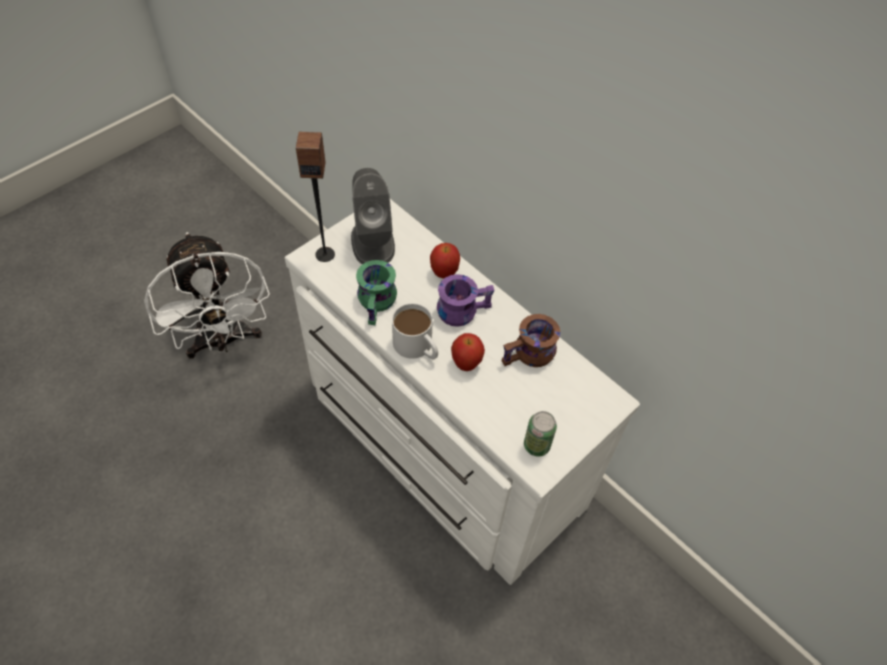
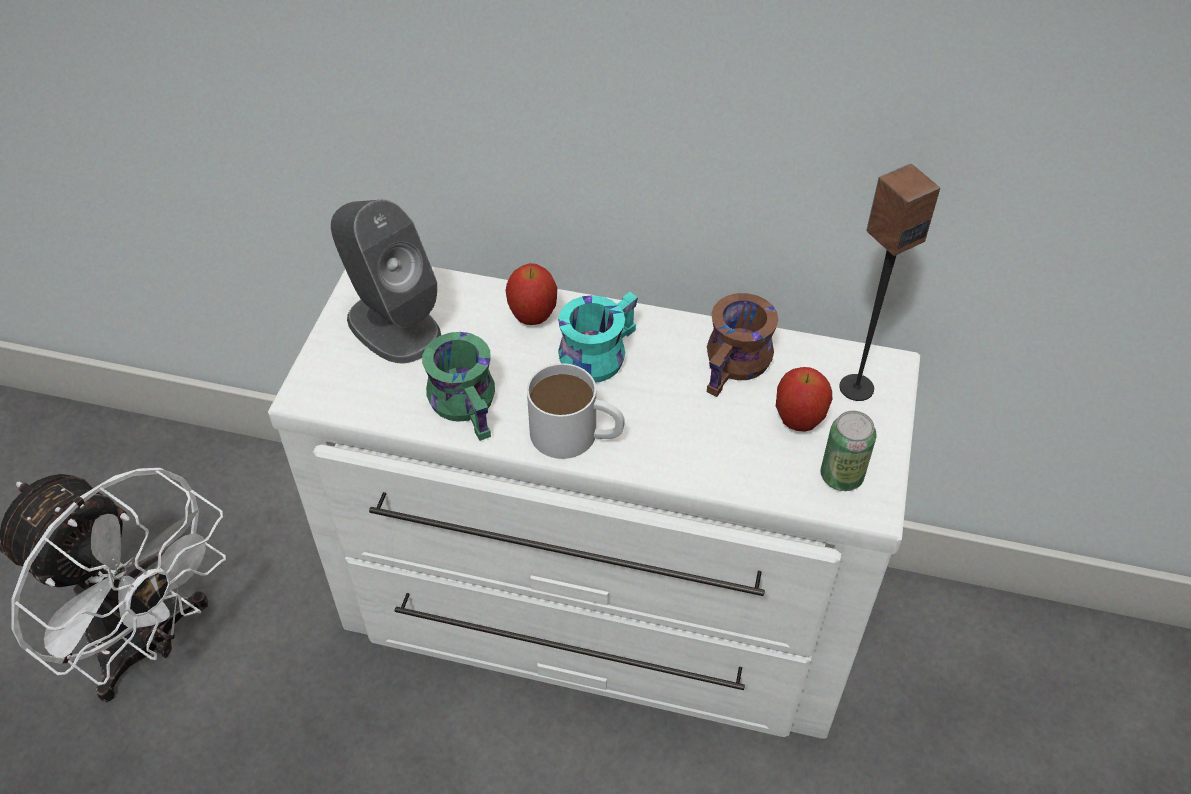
camera: 30 degrees left, 5 degrees down
speaker [296,131,335,262] -> speaker moved to [839,163,940,401]
purple mug [437,274,495,327] -> turquoise mug [558,292,638,383]
apple [451,333,485,371] -> apple moved to [776,367,832,432]

